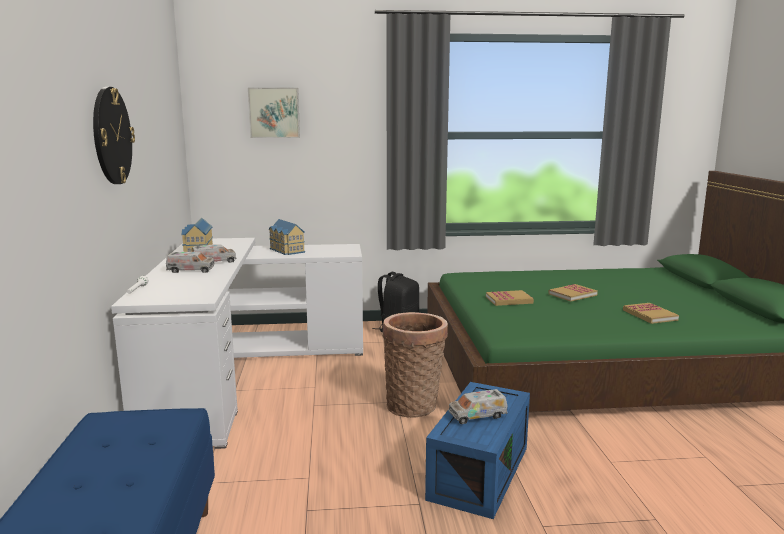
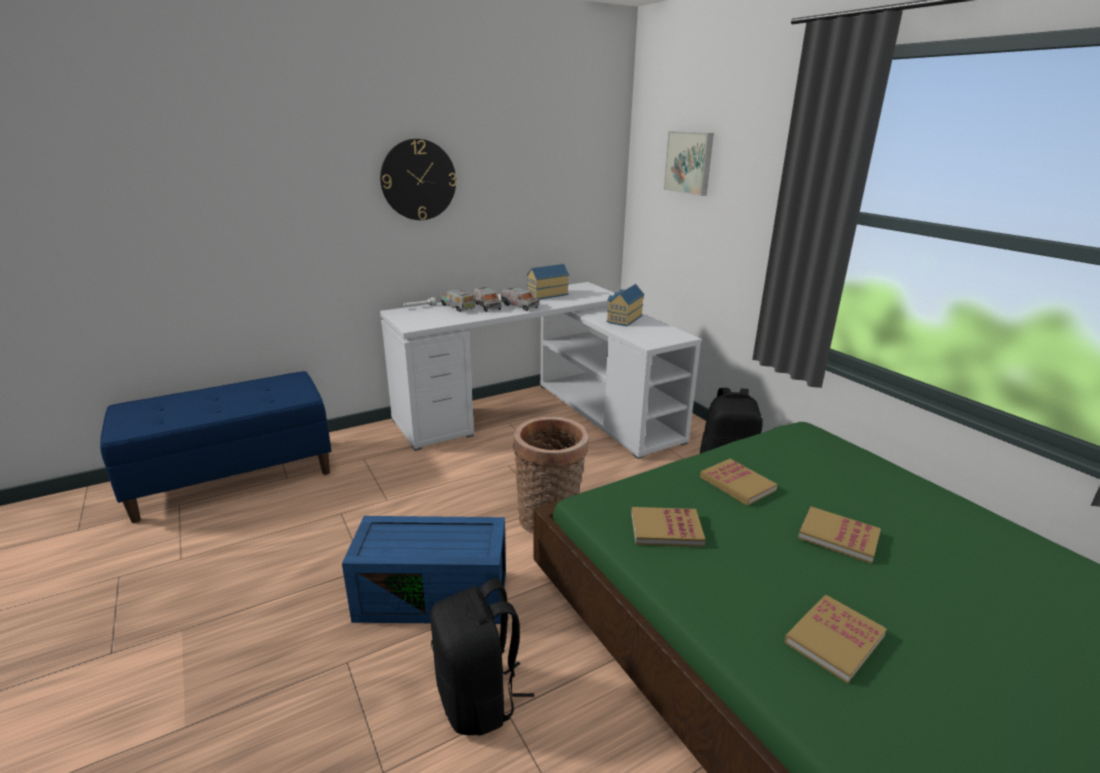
camera: 65 degrees right, 10 degrees up
toy truck [448,389,508,424] -> toy truck moved to [441,290,475,312]
none -> black backpack [430,579,534,736]
none -> book [631,507,705,547]

